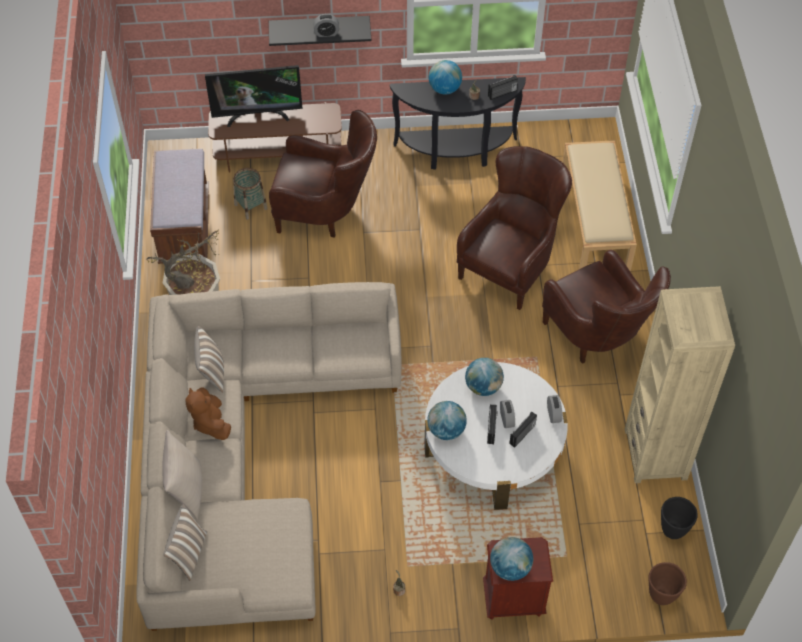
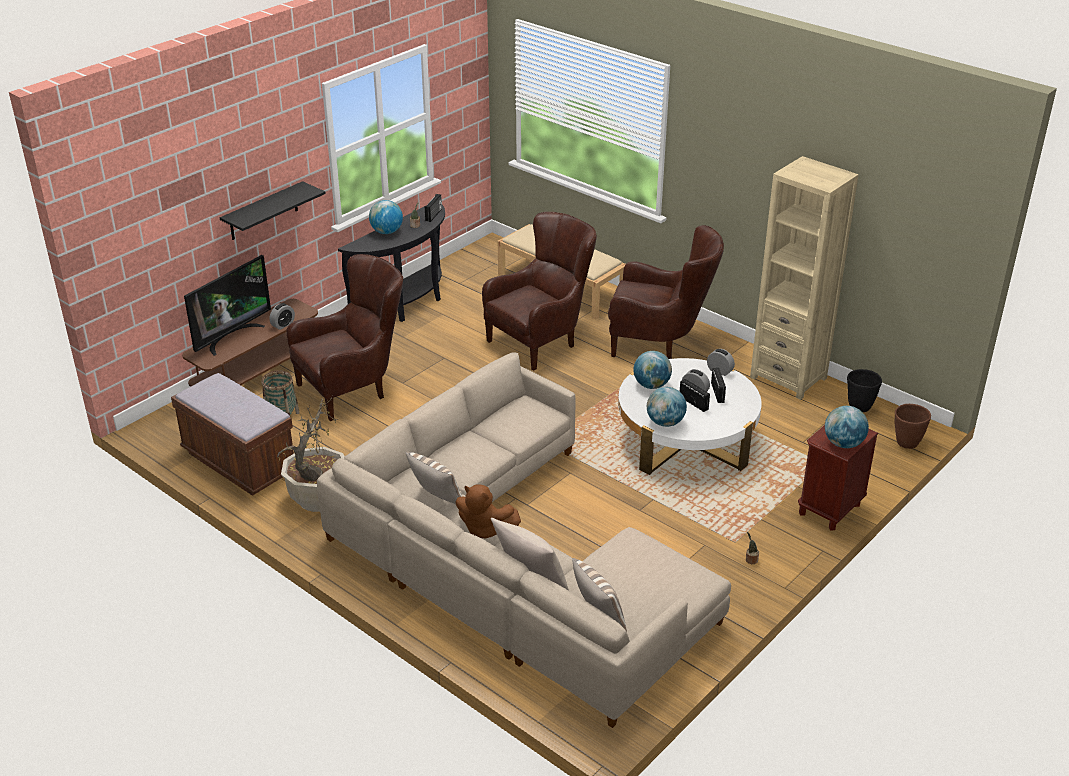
camera: 45 degrees left, 20 degrees down
alarm clock [314,14,339,37] -> alarm clock moved to [269,303,295,330]
brown armchair [457,146,572,310] -> brown armchair turned 60 degrees clockwise [482,212,597,371]

